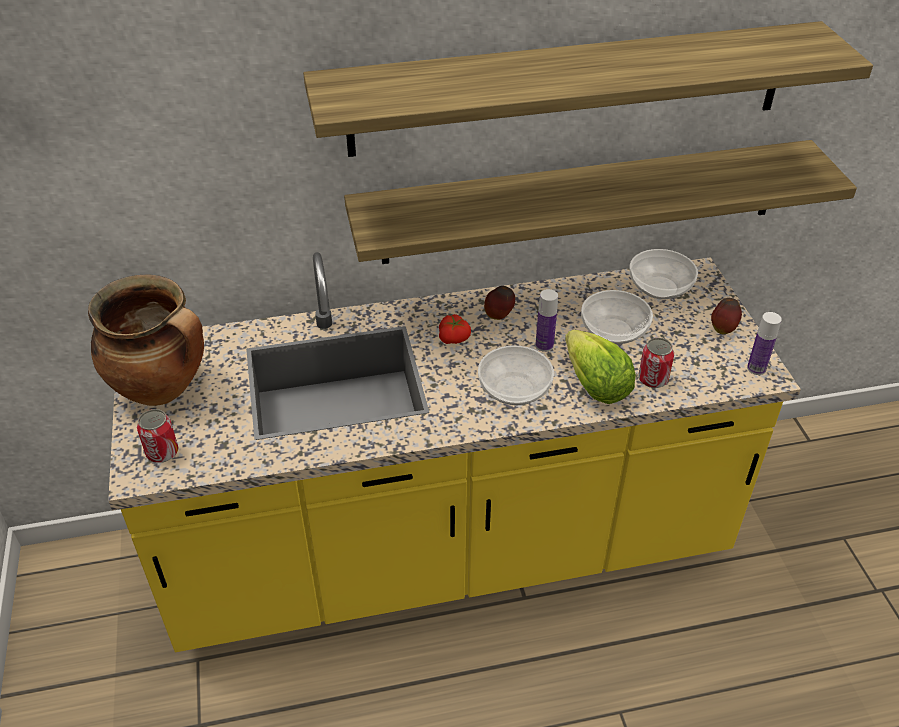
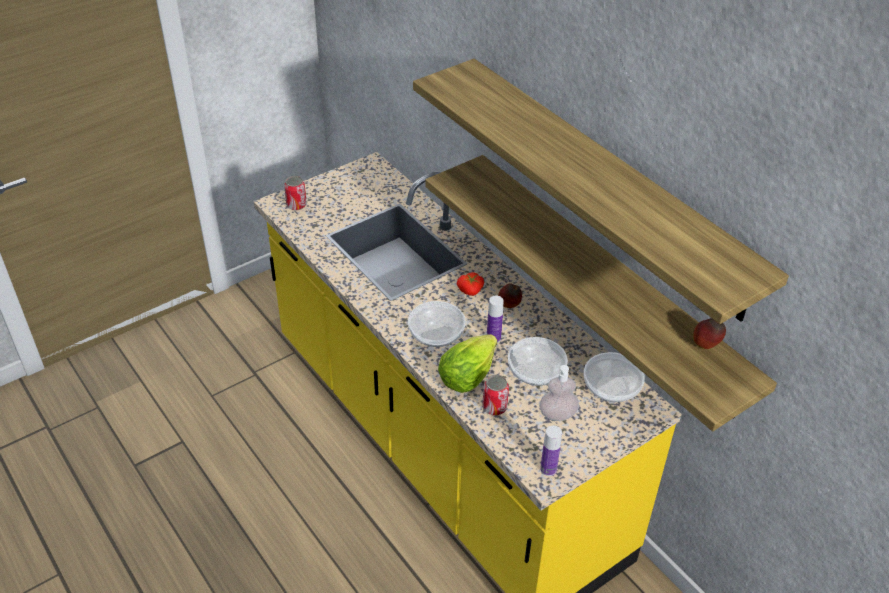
camera: 65 degrees right, 0 degrees up
cooking pot [88,275,204,406] -> none
apple [711,298,742,334] -> apple moved to [693,318,726,349]
none -> soap dispenser [539,365,579,421]

